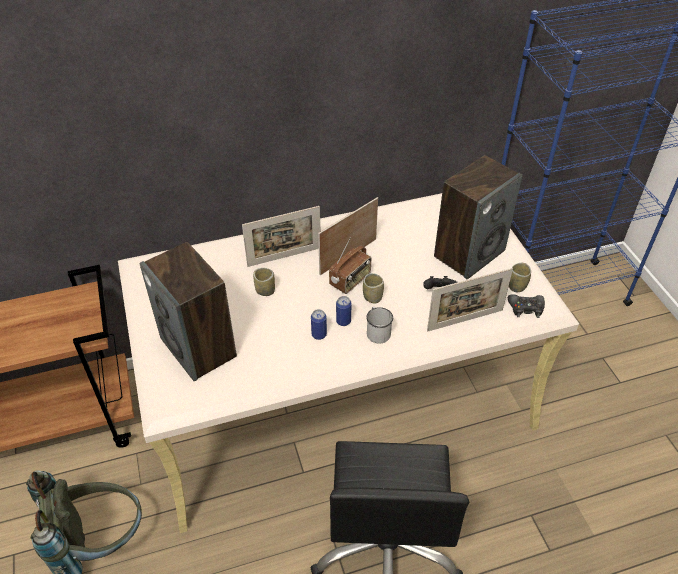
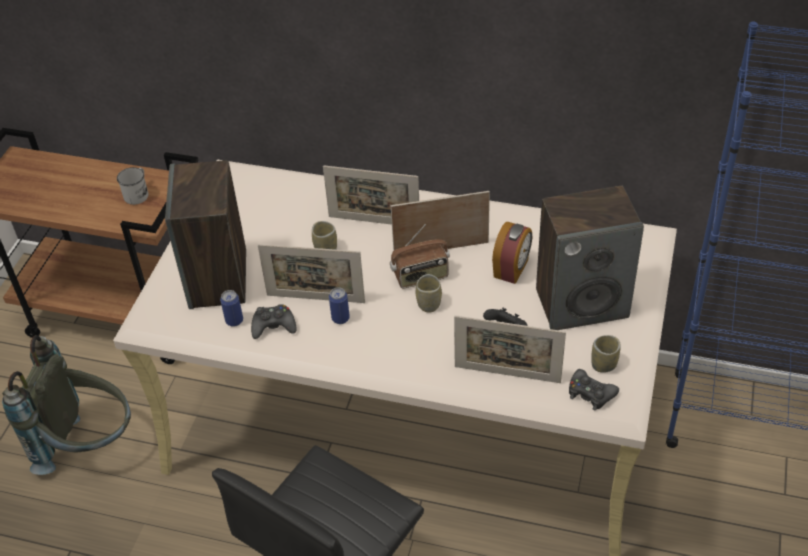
camera: 35 degrees right, 0 degrees up
can [336,296,351,326] -> can moved to [220,290,243,327]
white mug [366,307,393,343] -> white mug moved to [117,167,149,205]
none -> black game controller [251,304,297,339]
none -> picture frame [258,244,365,303]
none -> alarm clock [492,221,532,284]

